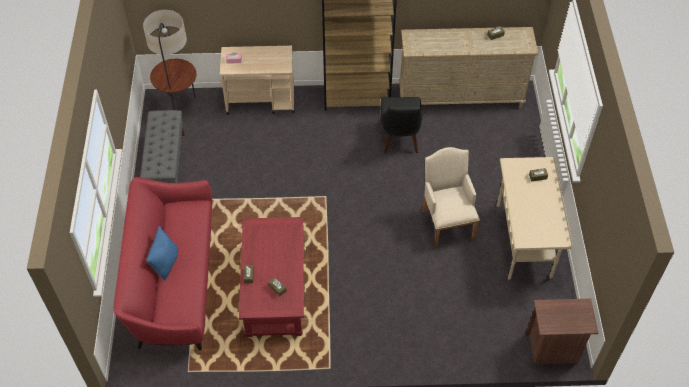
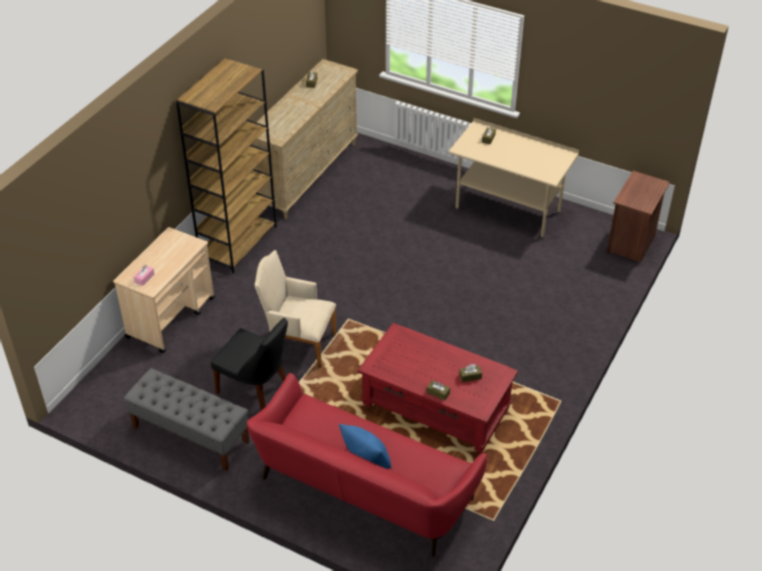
camera: 60 degrees left, 10 degrees down
floor lamp [143,10,196,110] -> none
black chair [381,97,422,154] -> black chair moved to [211,318,288,410]
beige armchair [422,147,480,247] -> beige armchair moved to [254,250,336,368]

